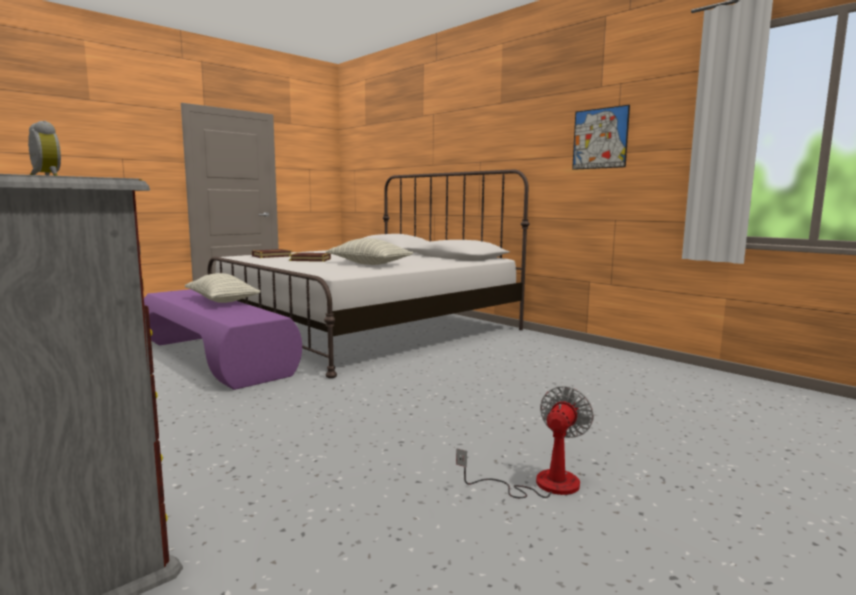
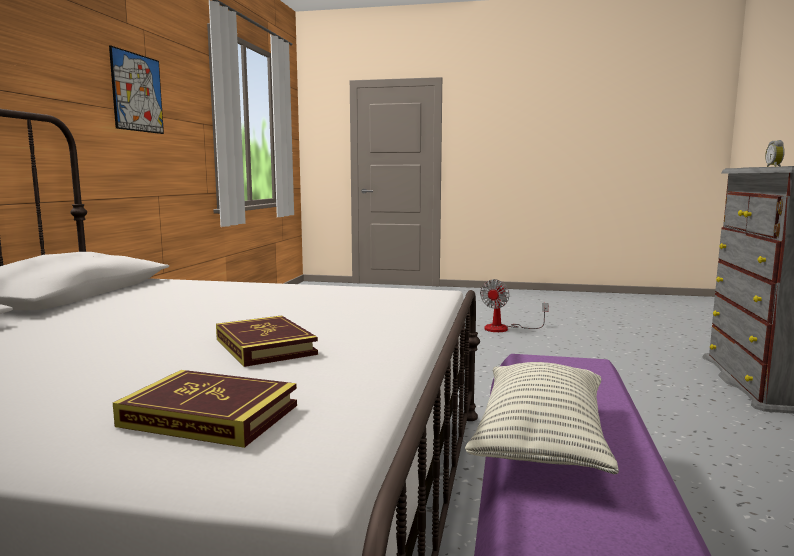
camera: 125 degrees left, 0 degrees up
pillow [326,238,413,265] -> none
fan [456,386,594,498] -> fan turned 60 degrees counterclockwise [480,279,549,332]

